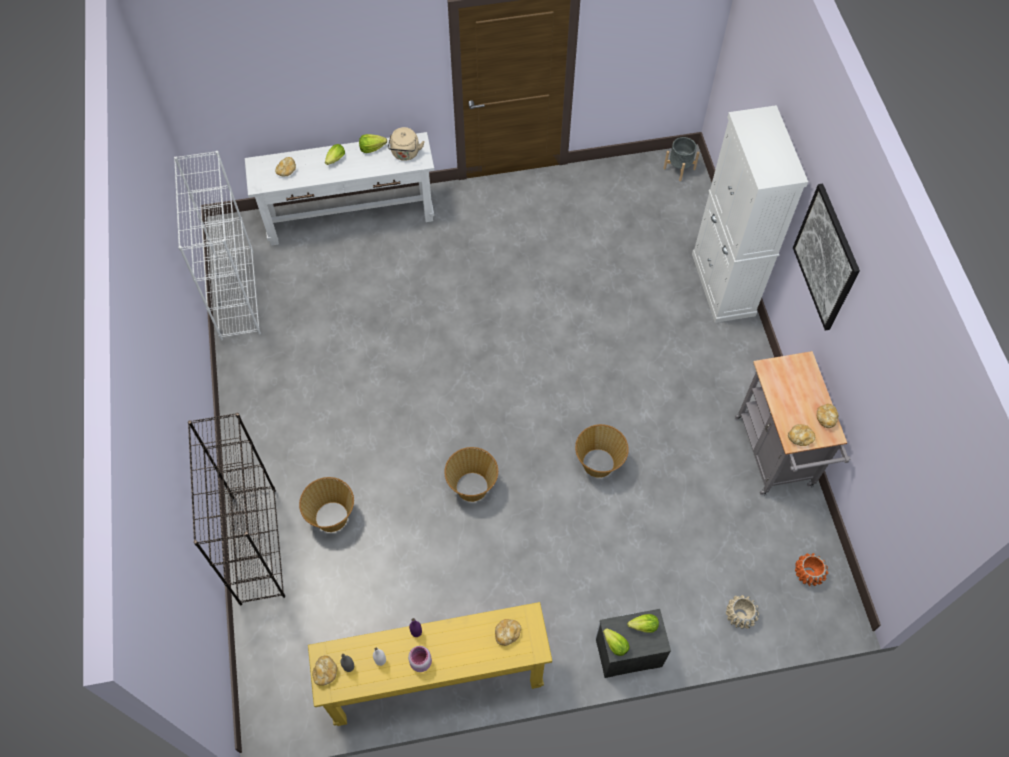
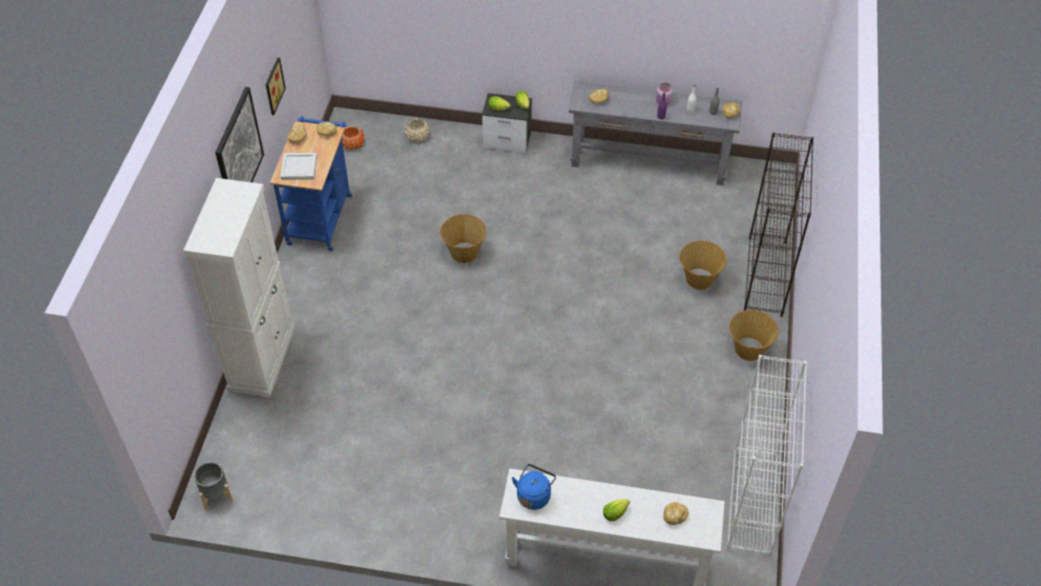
camera: 160 degrees left, 10 degrees down
yellow console table [308,602,552,726] -> grey console table [569,81,742,186]
lettuce [359,134,387,153] -> none
beige kettle [388,127,425,161] -> blue kettle [512,464,556,510]
basket [444,447,498,502] -> basket moved to [729,310,779,361]
grey cart [735,351,850,496] -> blue cart [270,116,352,251]
none -> picture [266,58,286,115]
none -> white tray [280,153,317,180]

